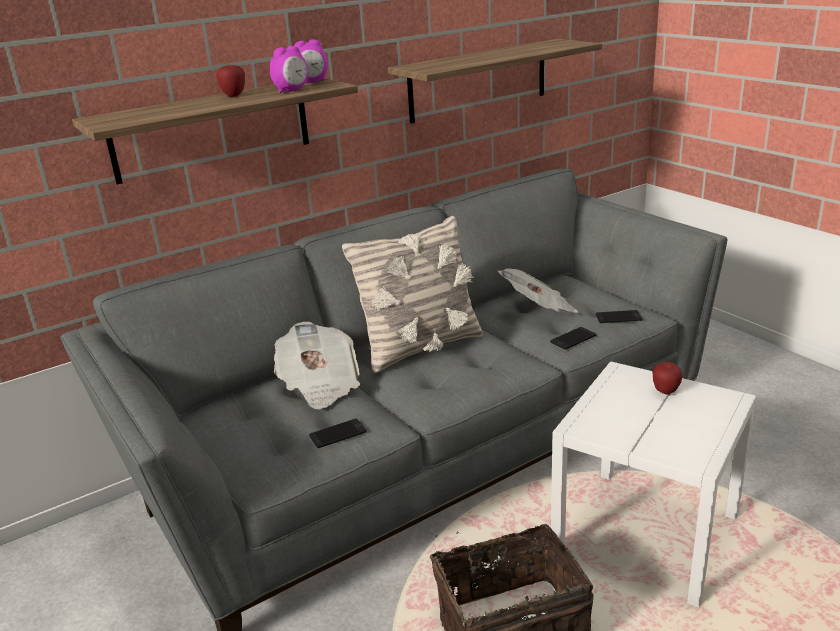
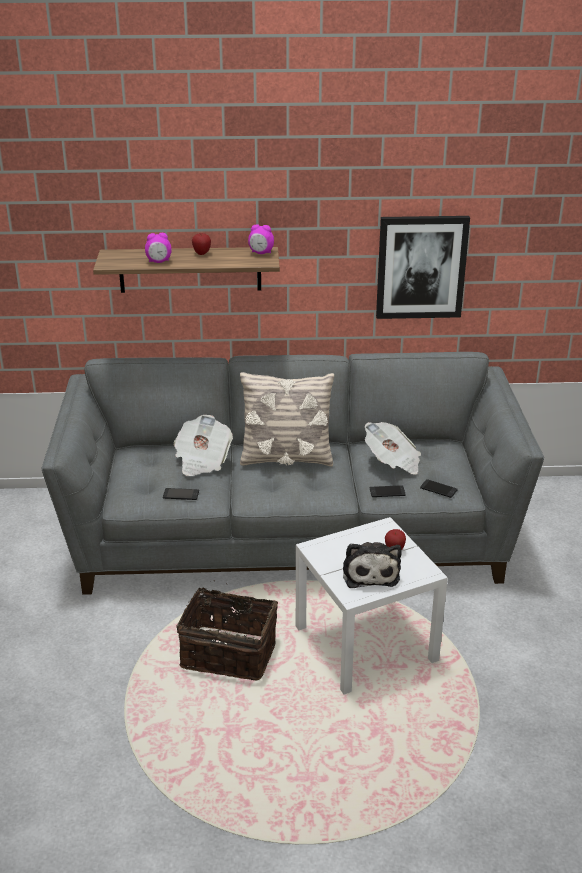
camera: 30 degrees right, 5 degrees up
alarm clock [270,46,308,93] -> alarm clock moved to [145,233,172,263]
shelf [388,39,602,124] -> picture [376,216,470,319]
none -> plush toy [343,542,402,588]

